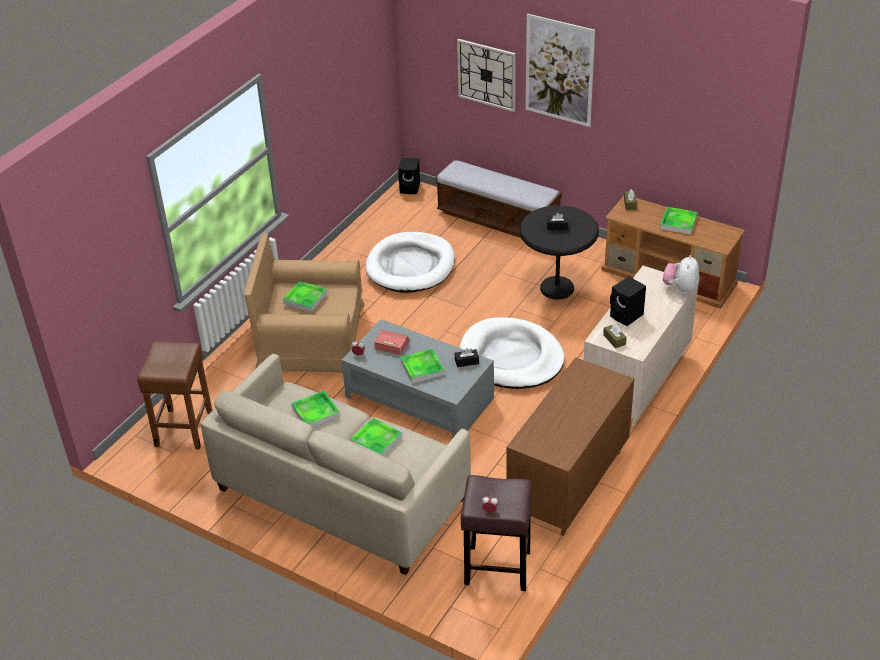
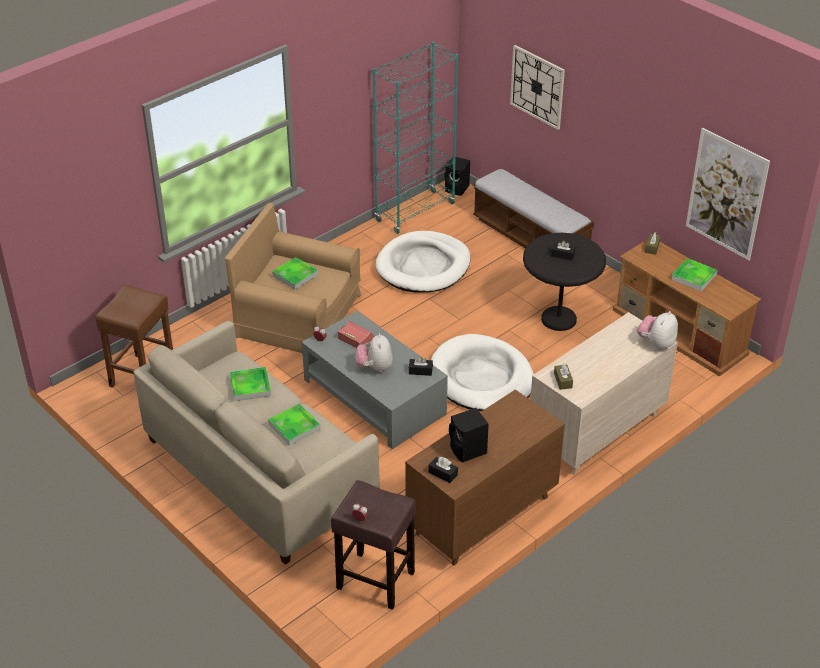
camera: 15 degrees right, 0 degrees up
tray [401,349,445,384] -> plush toy [356,334,393,372]
picture [526,14,595,127] -> picture moved to [686,128,770,260]
black speaker [610,276,646,326] -> black speaker moved to [449,408,489,463]
none -> turquoise bookcase [373,42,458,234]
none -> black tissue box [429,457,458,483]

